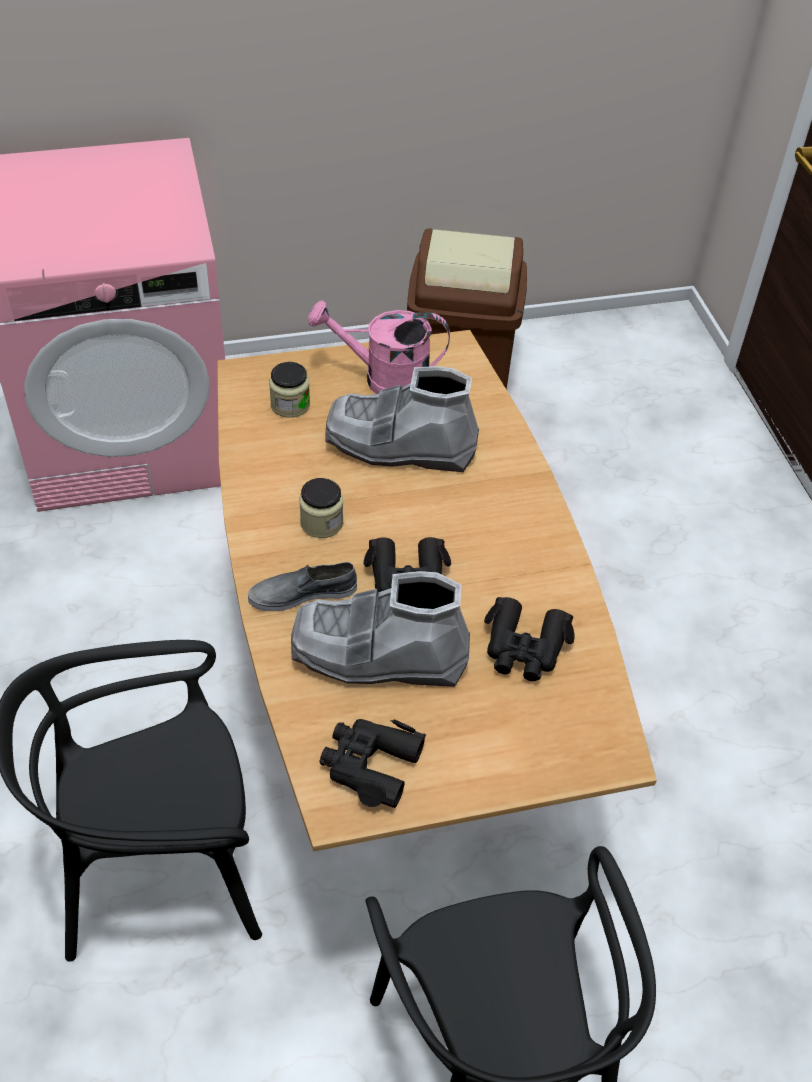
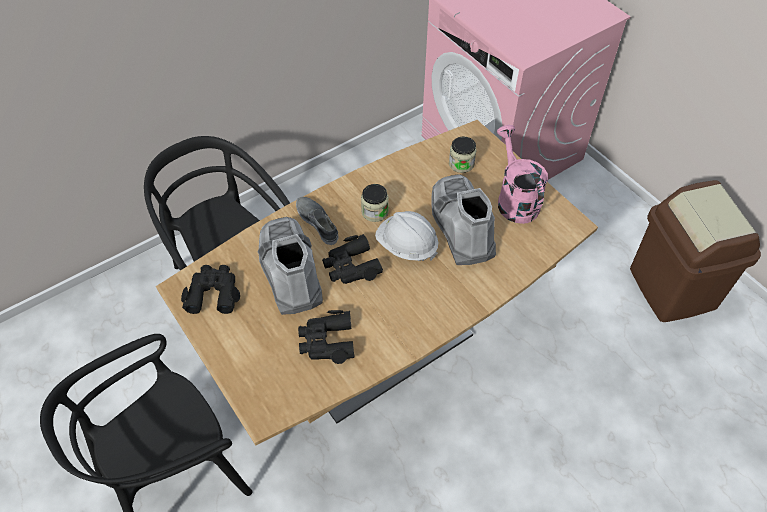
camera: 70 degrees right, 5 degrees up
none -> white hard hat [375,211,438,261]

